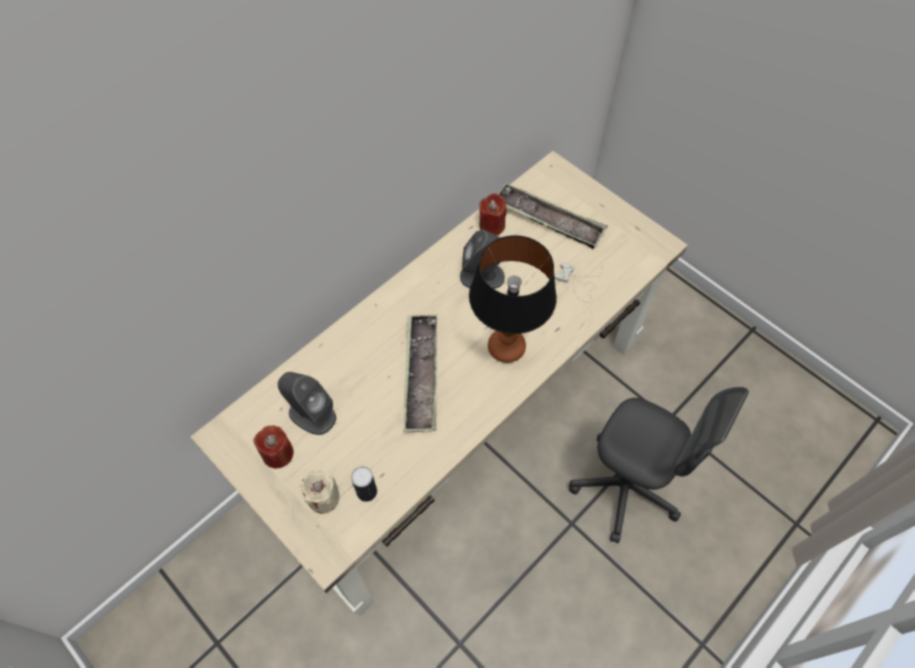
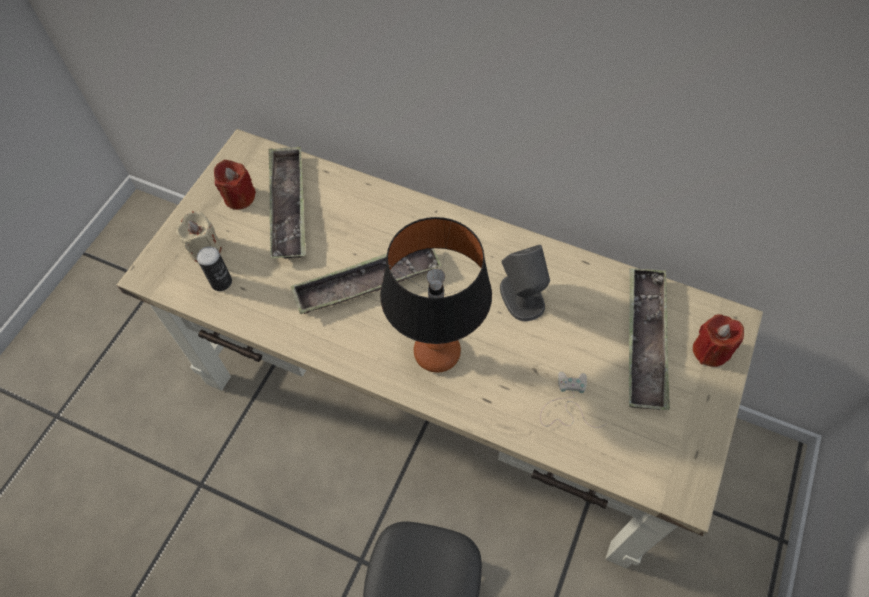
camera: 70 degrees right, 0 degrees up
grey speaker [278,372,336,435] -> tray [269,146,306,259]
red candle [479,193,507,236] -> red candle moved to [693,314,744,367]

